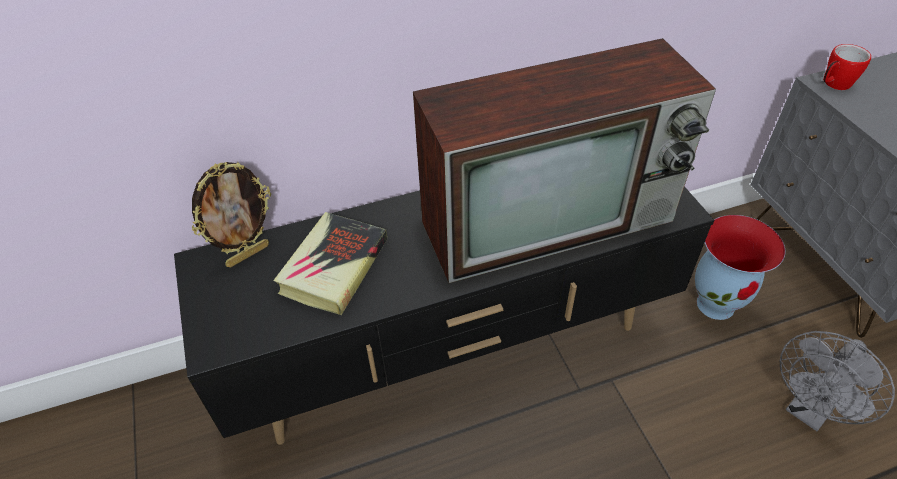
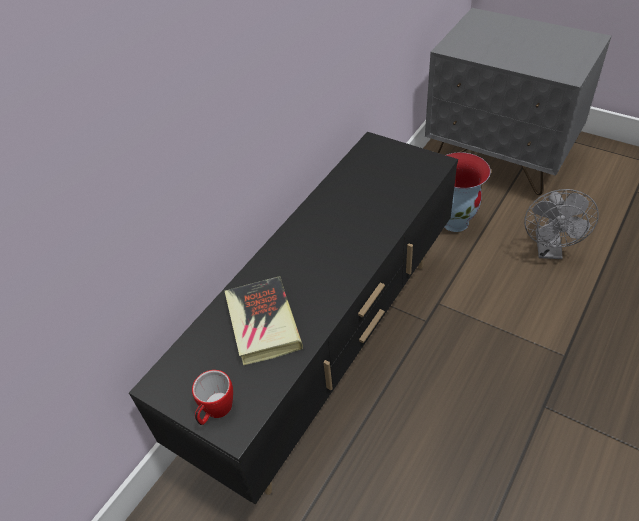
camera: 35 degrees left, 0 degrees up
picture frame [192,162,271,267] -> none
television [413,38,716,283] -> none
mug [823,44,871,90] -> mug moved to [192,370,233,425]

